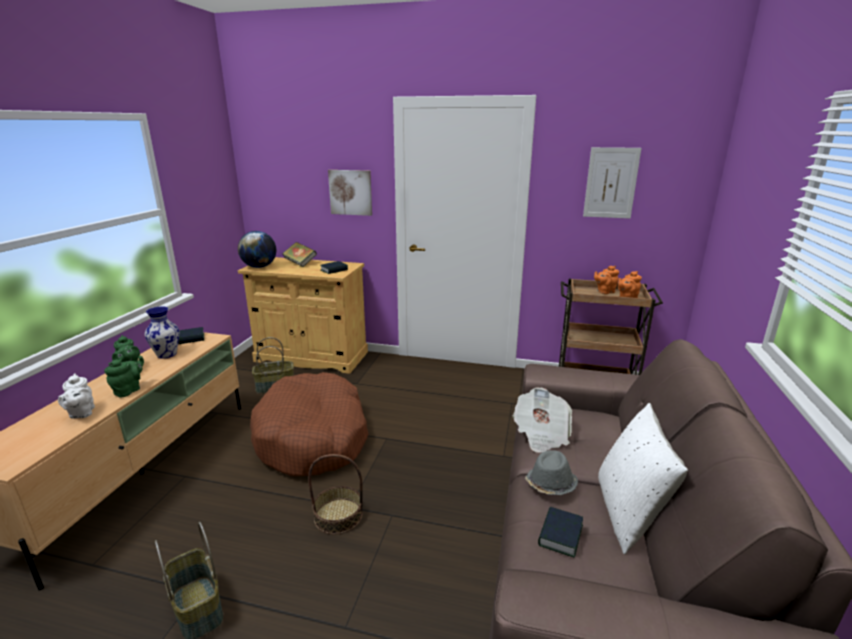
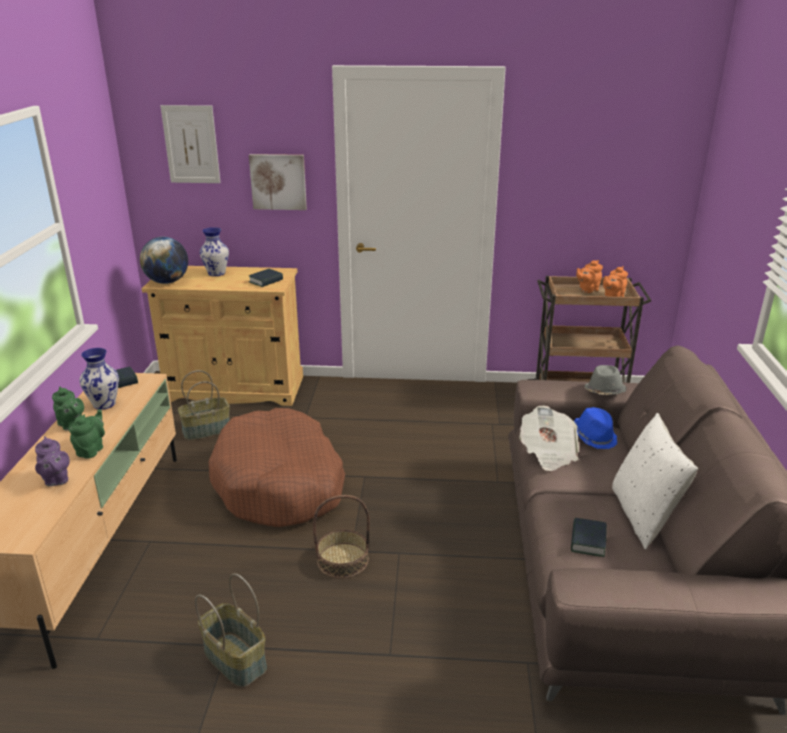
camera: 10 degrees left, 5 degrees up
white teapot [58,373,95,419] -> purple teapot [35,436,70,486]
book [282,242,317,267] -> vase [200,227,229,276]
grey hat [525,450,578,495] -> grey hat moved to [584,365,627,395]
picture [583,147,642,219] -> picture moved to [160,105,221,183]
none -> blue hat [574,407,617,449]

